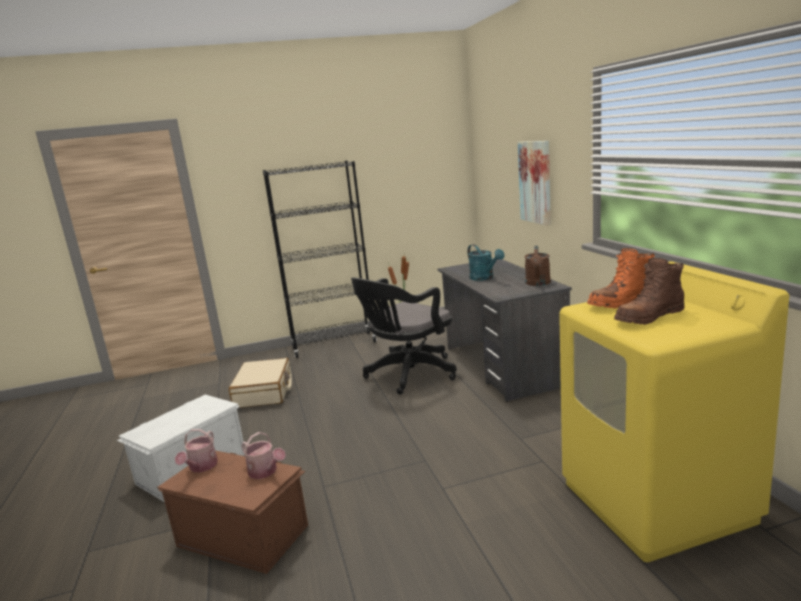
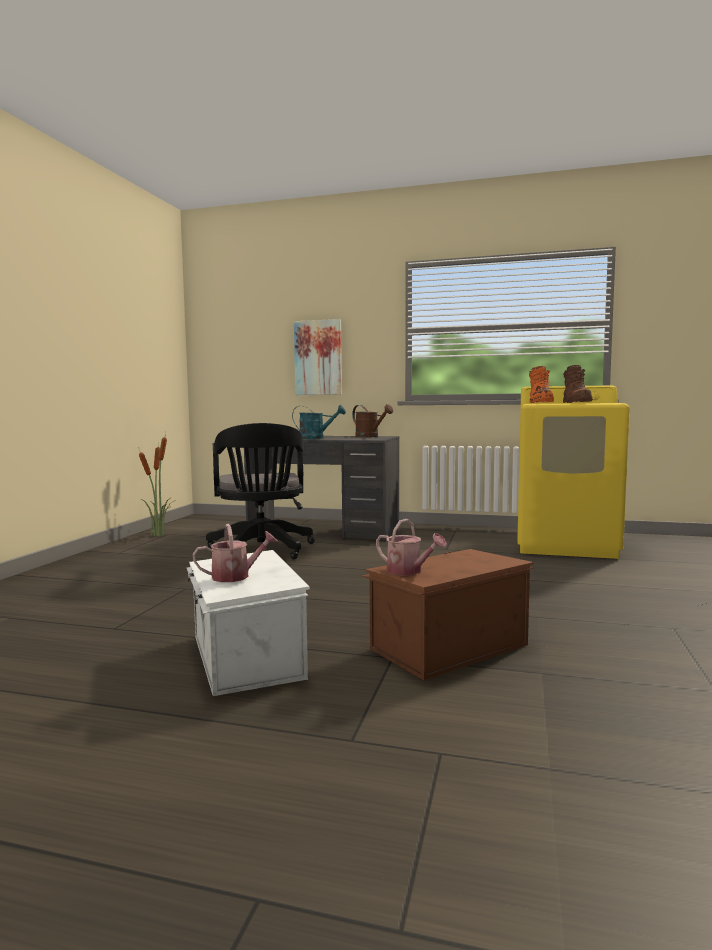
camera: 60 degrees left, 10 degrees down
beige suitcase [229,358,292,408] -> none
watering can [241,432,286,479] -> watering can moved to [192,524,278,582]
black bookcase [263,161,377,358] -> none

